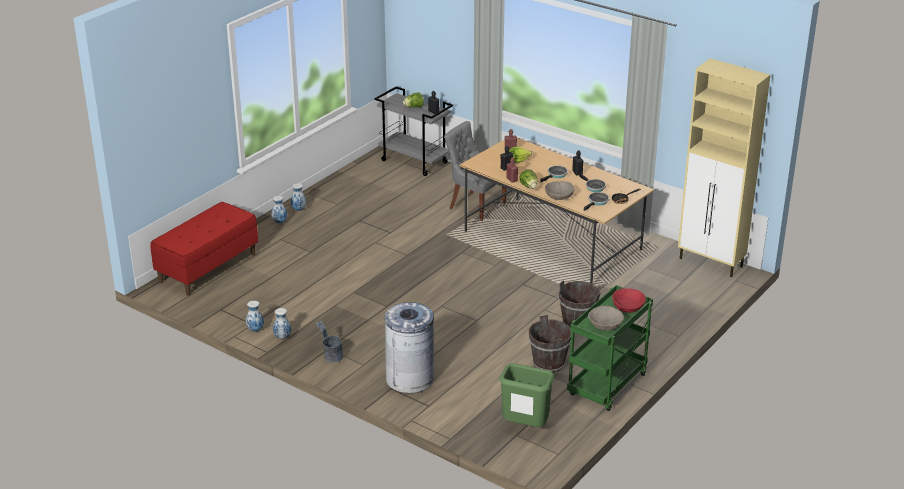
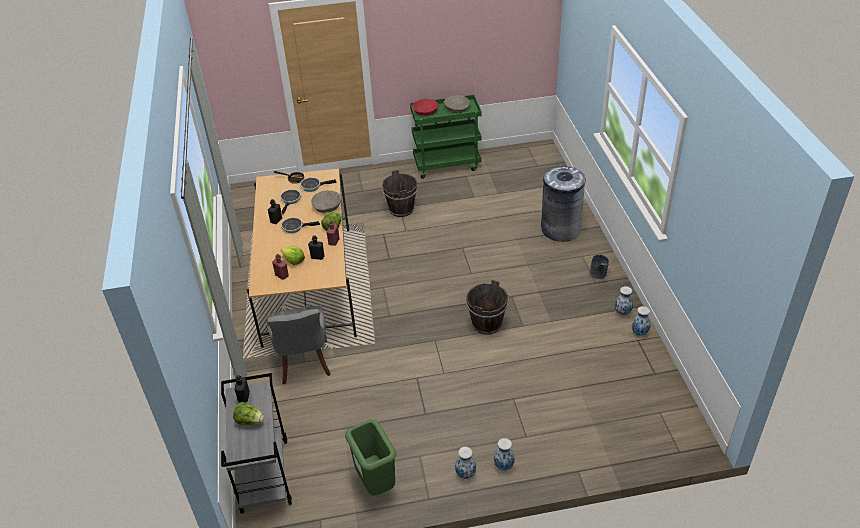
camera: 135 degrees left, 10 degrees up
red bench [150,202,258,296] -> none
green trash can [499,363,554,427] -> green trash can moved to [345,419,396,496]
brown bucket [529,315,571,373] -> brown bucket moved to [466,280,508,335]
beige cabinet [678,58,771,277] -> none

